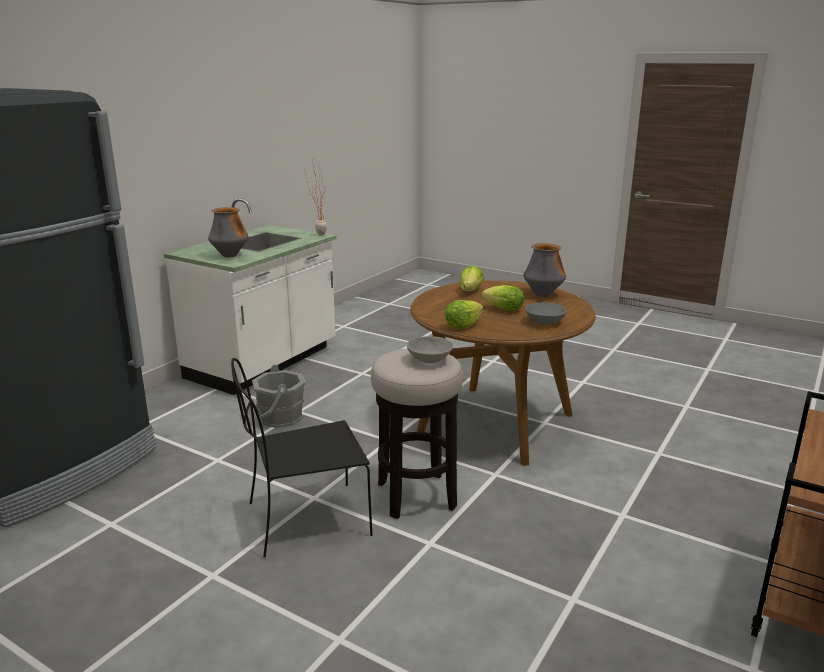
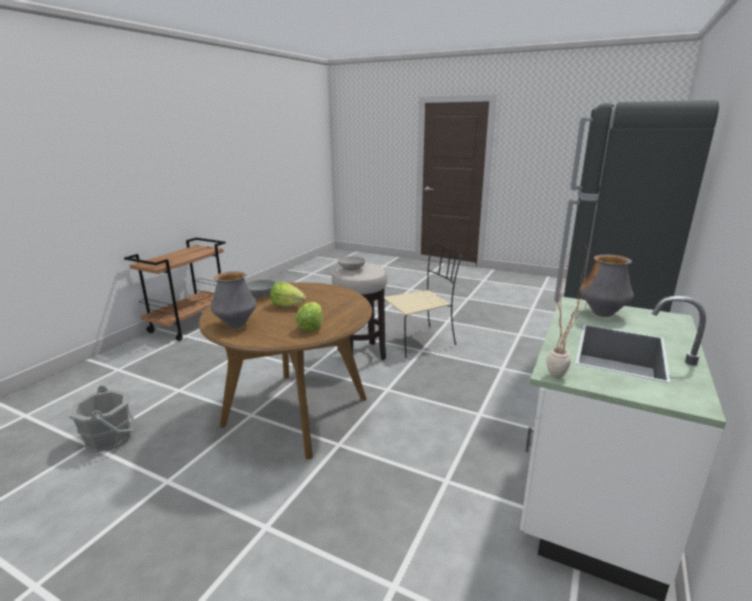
camera: 175 degrees right, 0 degrees up
black chair [231,358,373,557] -> beige chair [384,244,461,358]
grey bucket [252,364,306,428] -> grey bucket moved to [69,385,134,452]
lettuce [445,300,483,329] -> none

